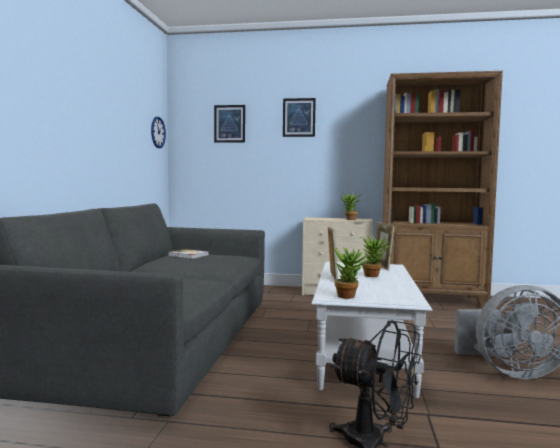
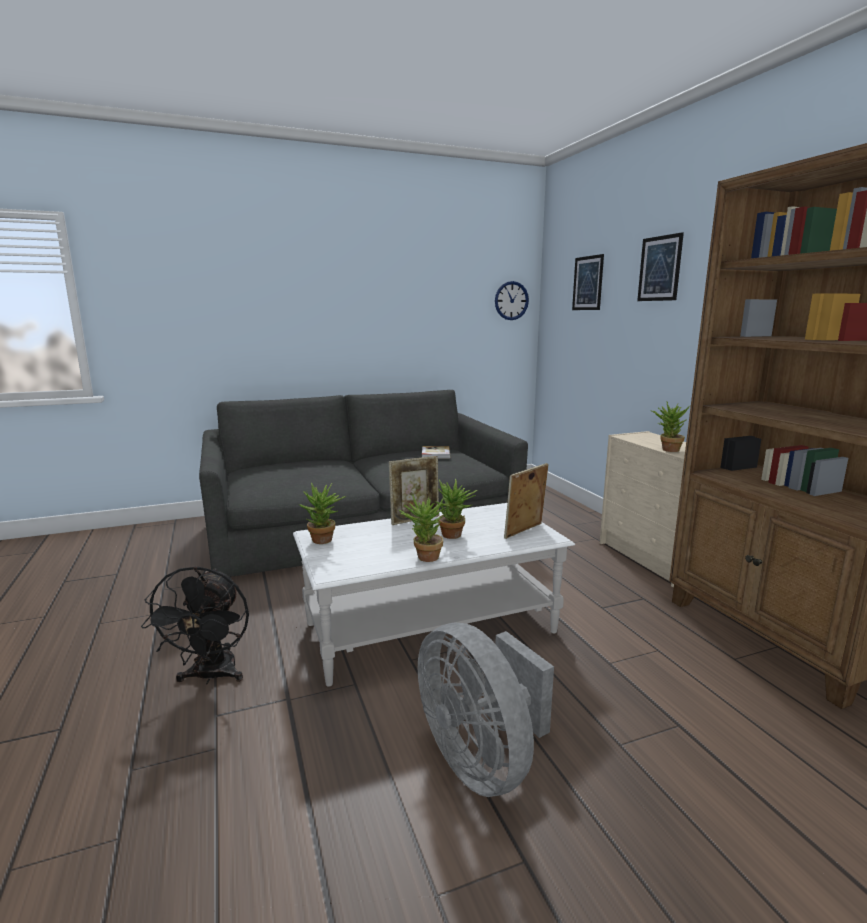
camera: 60 degrees right, 10 degrees up
none -> potted plant [399,494,446,562]

